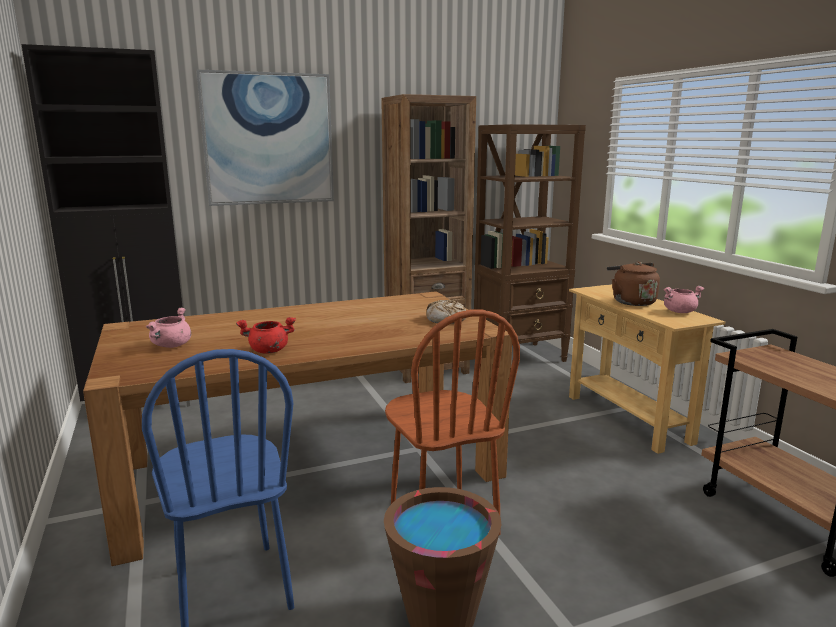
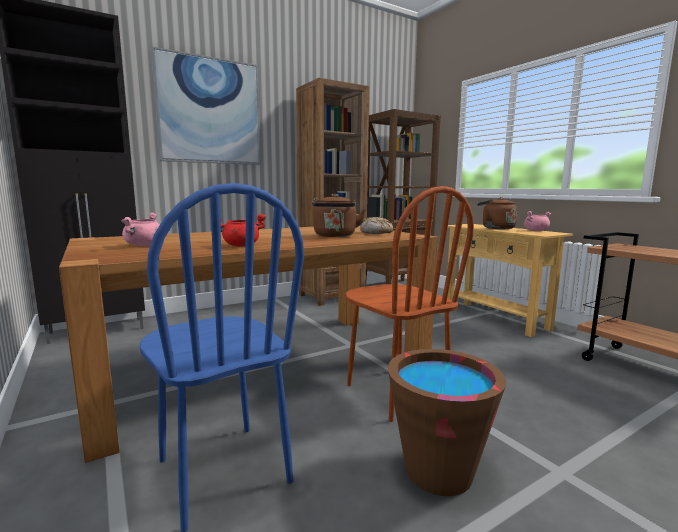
camera: 10 degrees left, 5 degrees down
none -> brown kettle [312,194,366,237]

